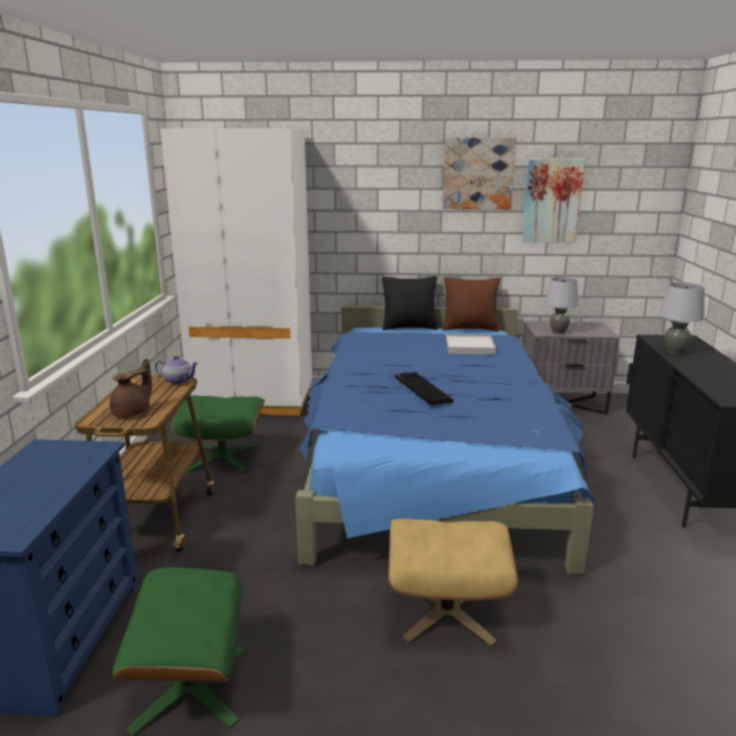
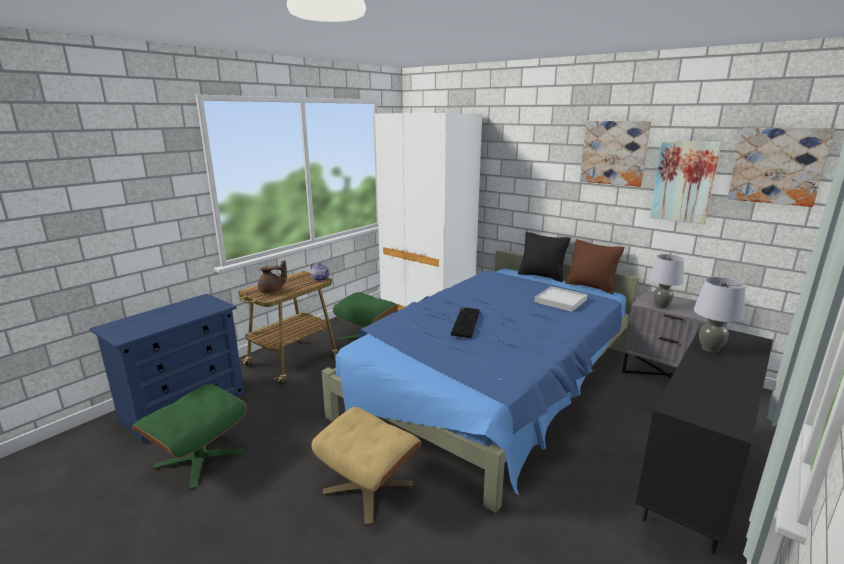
camera: 35 degrees right, 0 degrees up
none -> picture [727,128,834,207]

